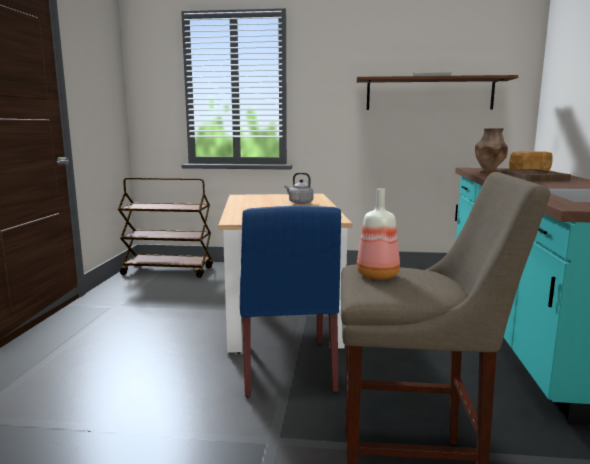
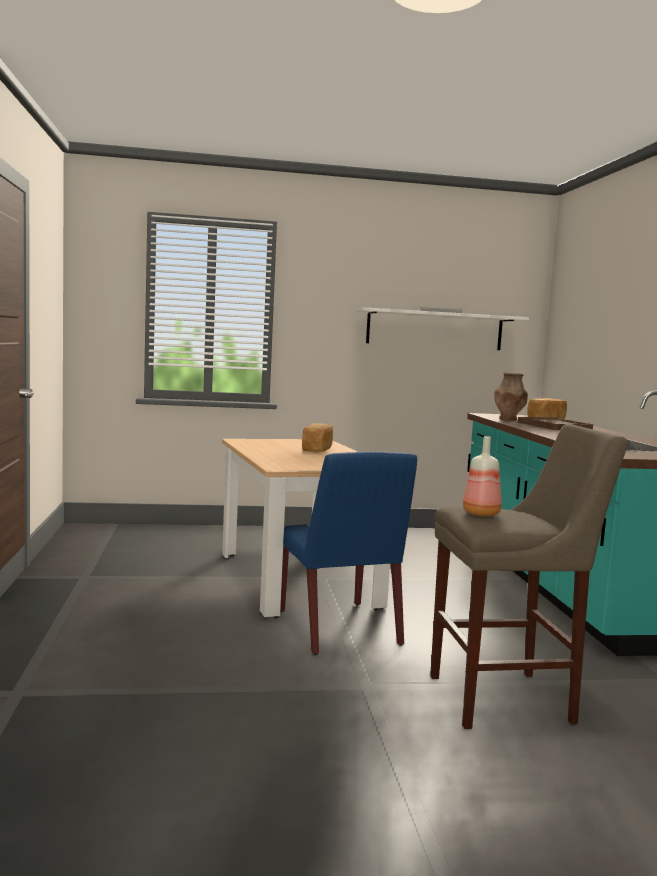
camera: 15 degrees left, 5 degrees down
brown cart [118,178,213,278] -> none
grey kettle [284,172,313,204] -> bread [302,423,333,452]
brown shelf [356,75,518,110] -> white shelf [355,307,529,350]

